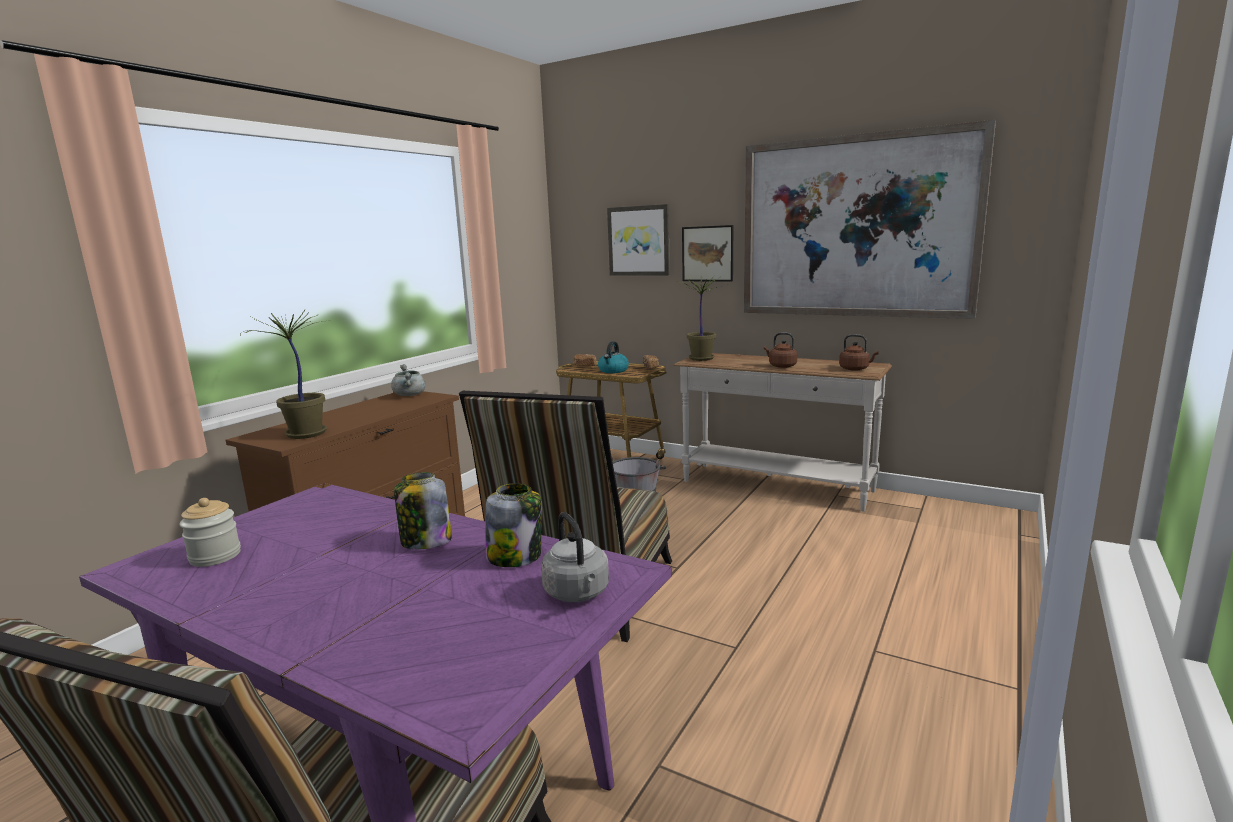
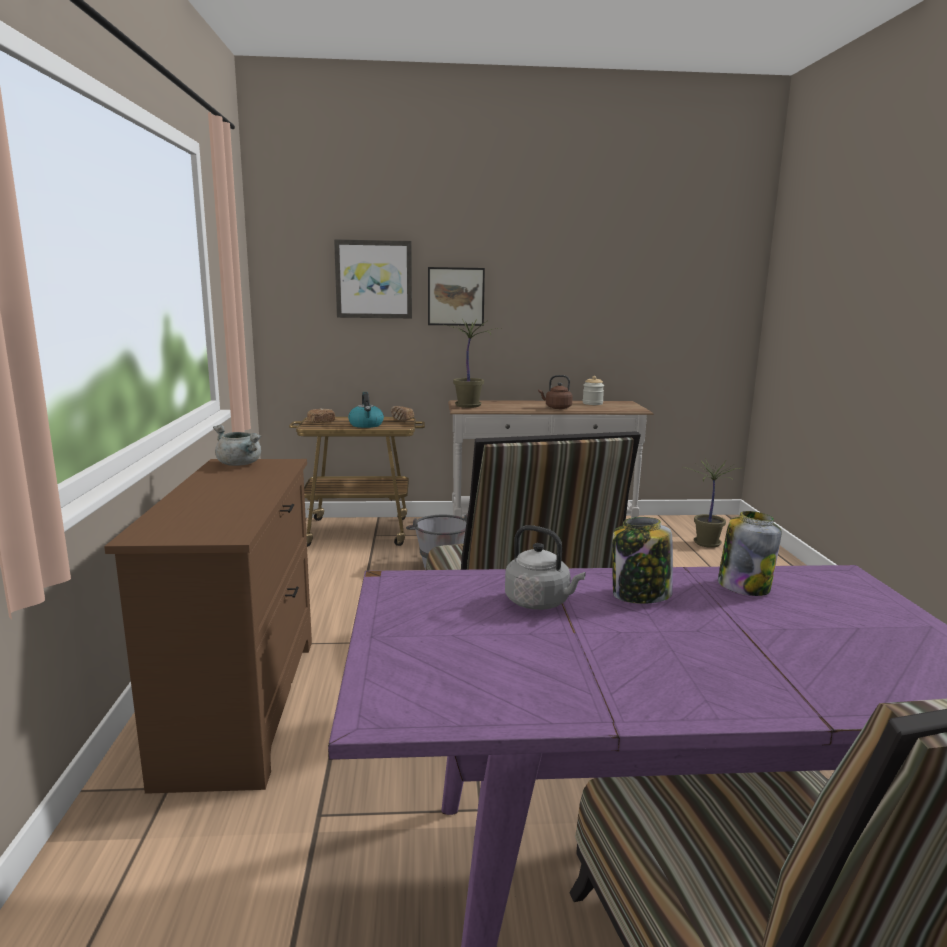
camera: 35 degrees left, 0 degrees up
jar [179,498,241,567] -> jar moved to [583,376,604,405]
potted plant [240,310,330,439] -> potted plant moved to [683,459,743,548]
grey kettle [541,512,609,602] -> grey kettle moved to [505,525,586,610]
picture [744,120,996,319] -> none
brown kettle [839,334,879,371] -> none

